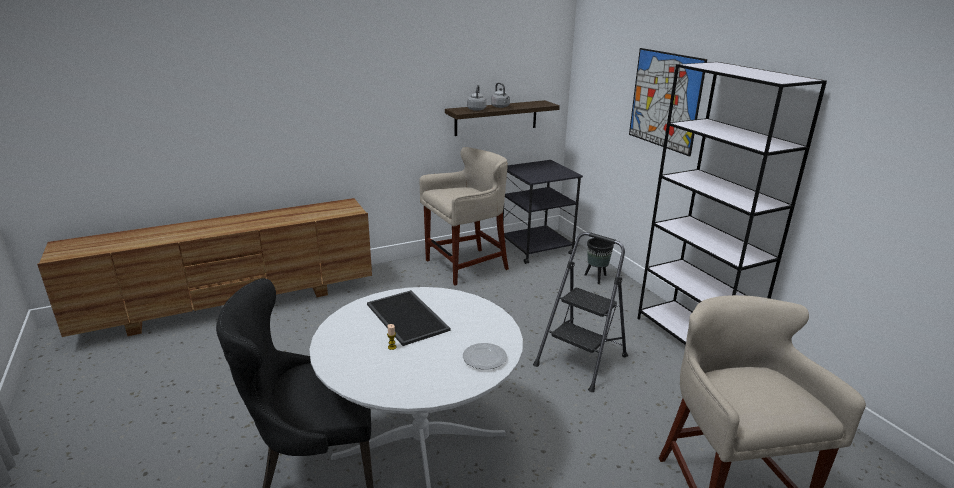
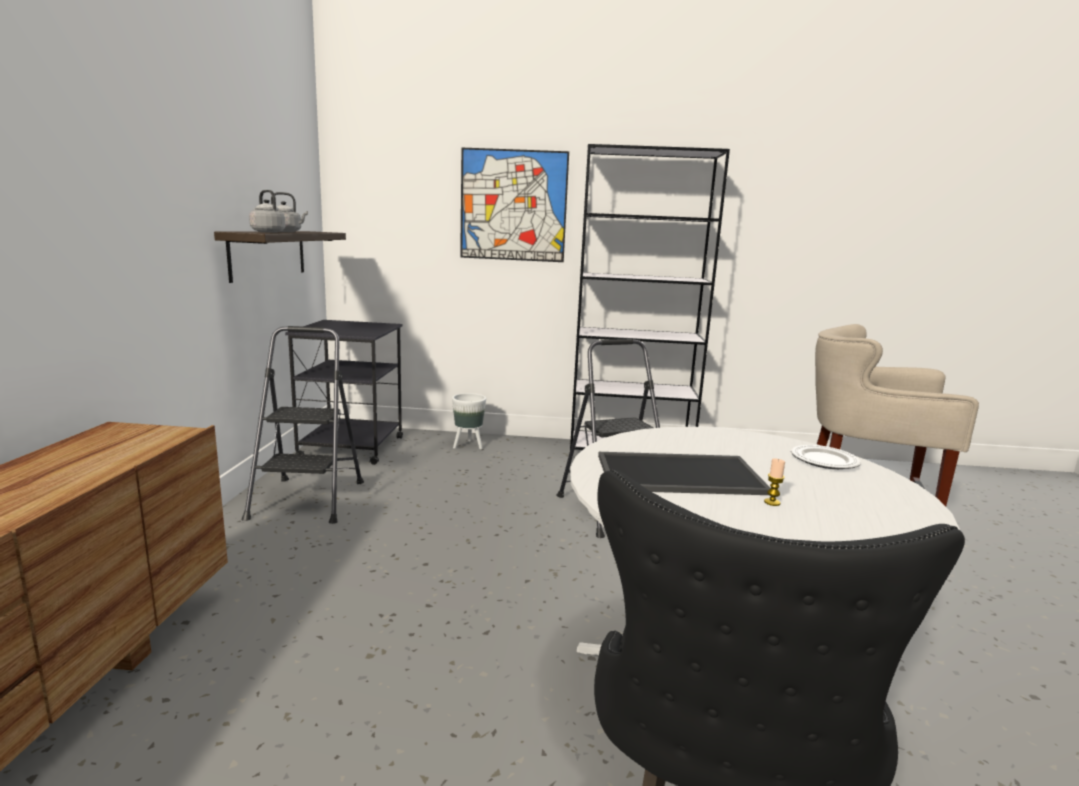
camera: 60 degrees left, 10 degrees down
beige stool [419,147,509,286] -> black step ladder [242,326,364,524]
black planter [585,238,614,284] -> white planter [452,393,486,450]

